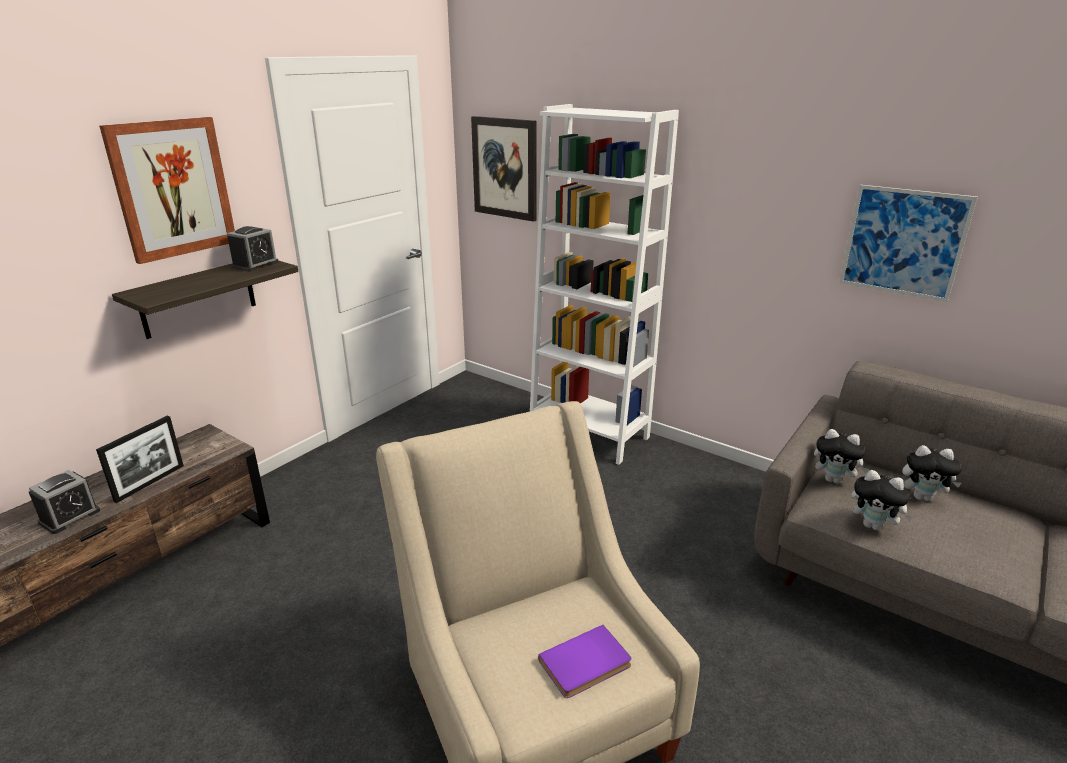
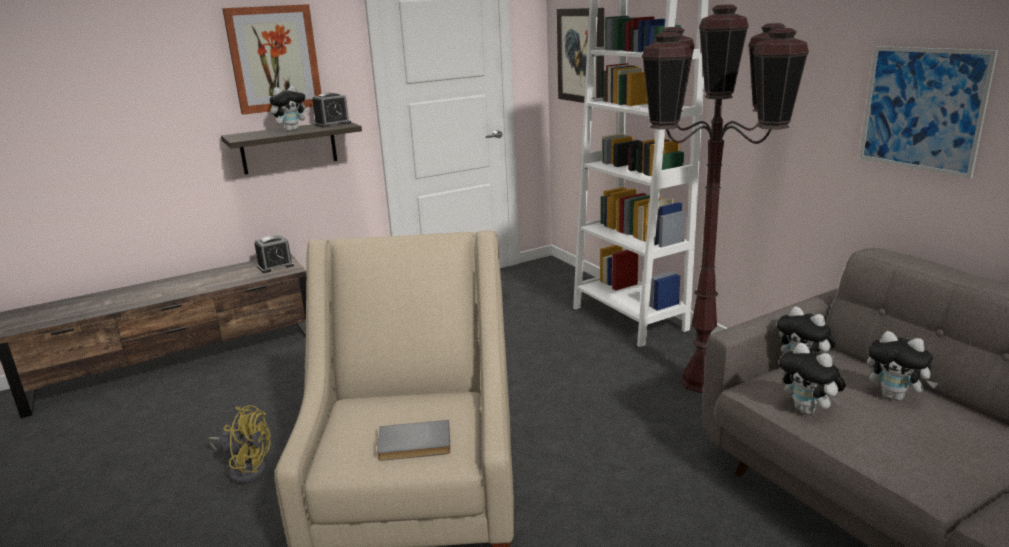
camera: 25 degrees right, 5 degrees down
alarm clock [29,470,100,534] -> alarm clock moved to [254,235,294,273]
picture frame [96,416,184,503] -> none
purple book [538,625,631,698] -> grey book [377,420,451,461]
none -> yellow fan [207,405,271,484]
none -> plush toy [269,86,310,132]
none -> brown floor lamp [642,4,809,393]

